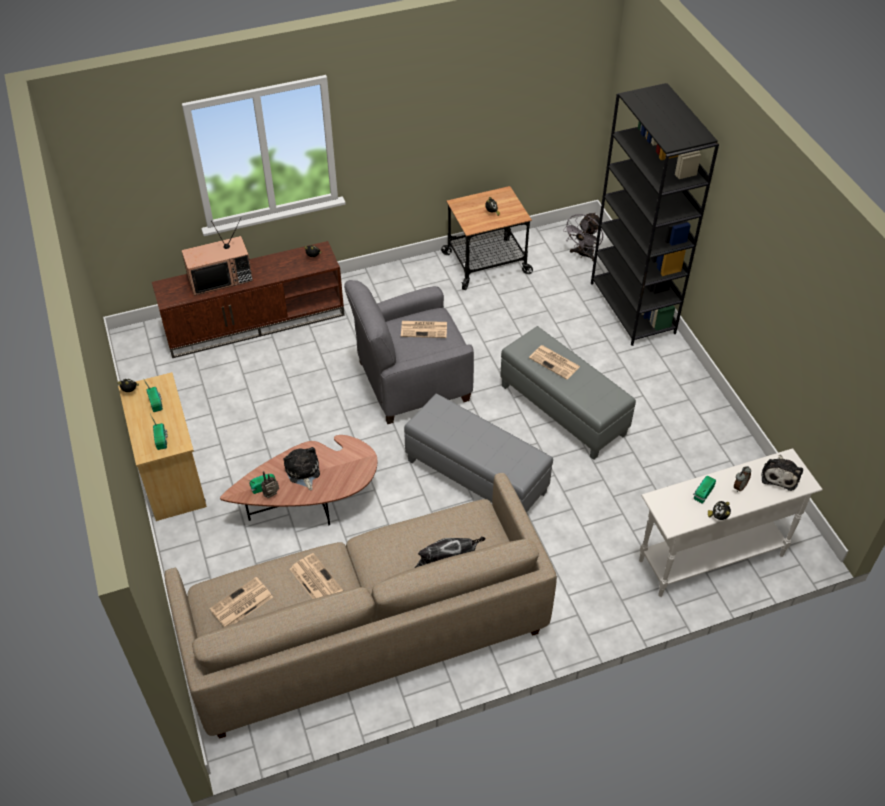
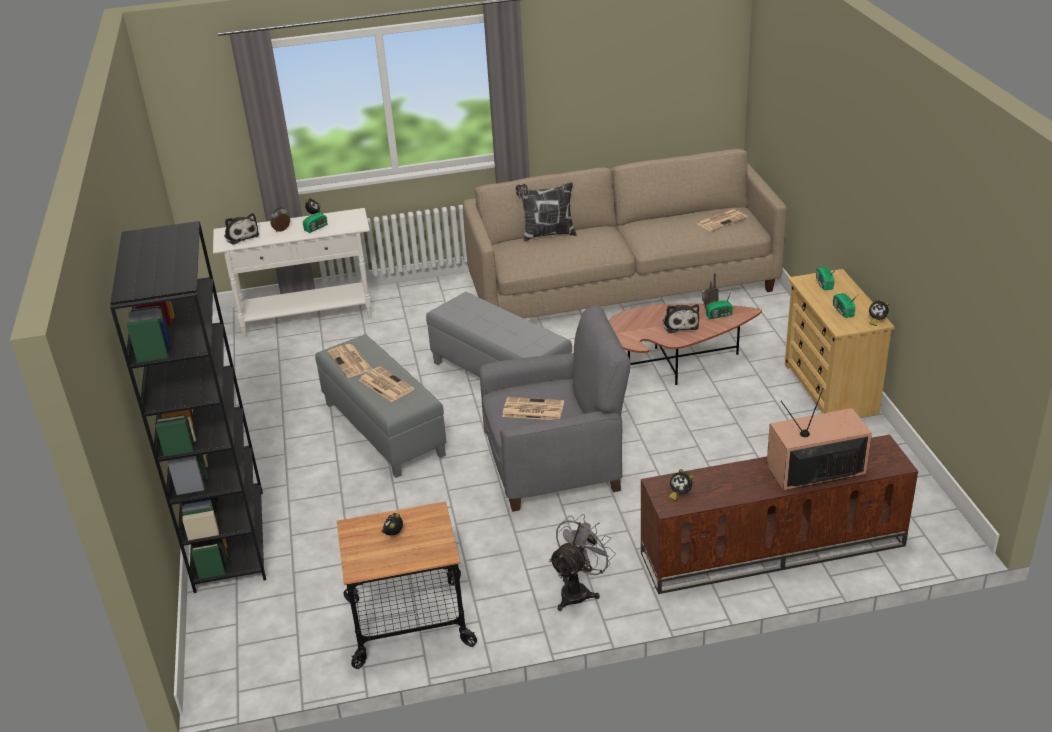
camera: 170 degrees left, 15 degrees down
newspaper [290,553,343,599] -> newspaper moved to [327,344,373,378]
grey fan [563,212,603,261] -> grey fan moved to [549,514,616,611]
plush toy [761,455,803,491] -> plush toy turned 120 degrees clockwise [224,213,259,245]

